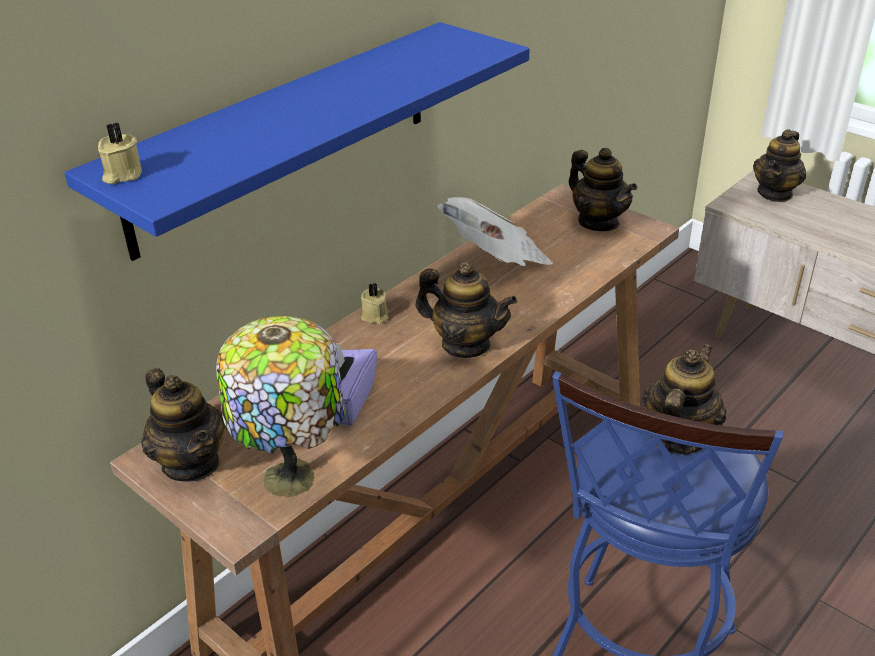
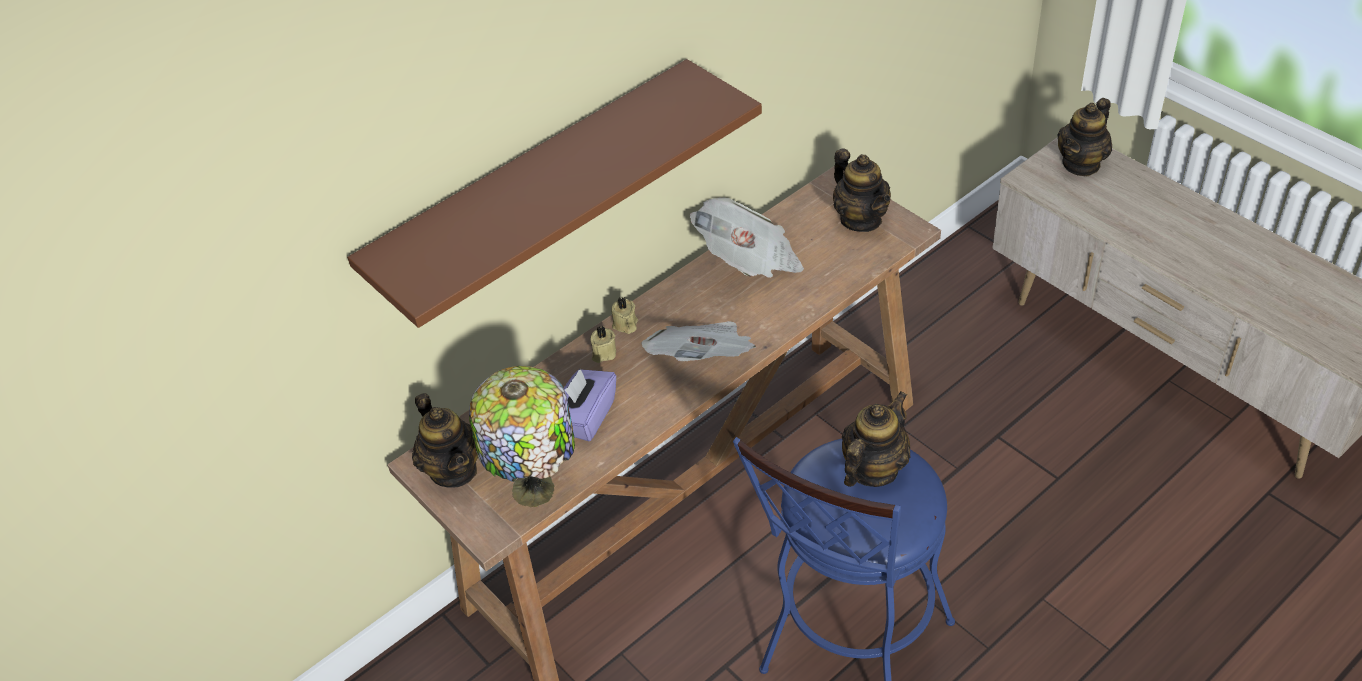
camera: 10 degrees right, 10 degrees up
blue shelf [64,22,530,261] -> brown shelf [347,59,762,328]
beige candle [98,122,142,184] -> beige candle moved to [591,326,616,363]
teapot [415,262,517,358] -> newspaper [642,321,756,361]

